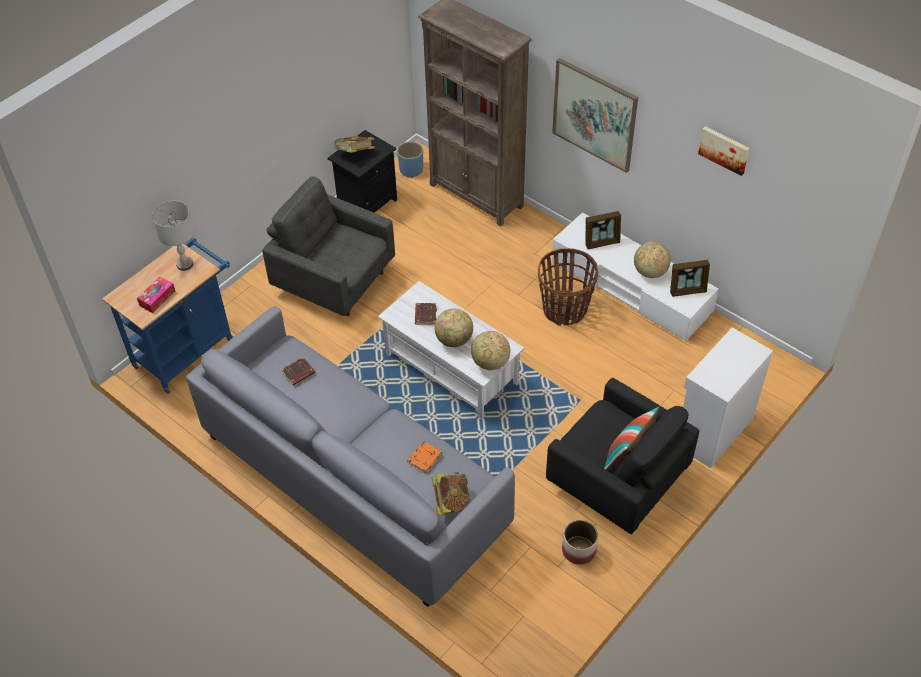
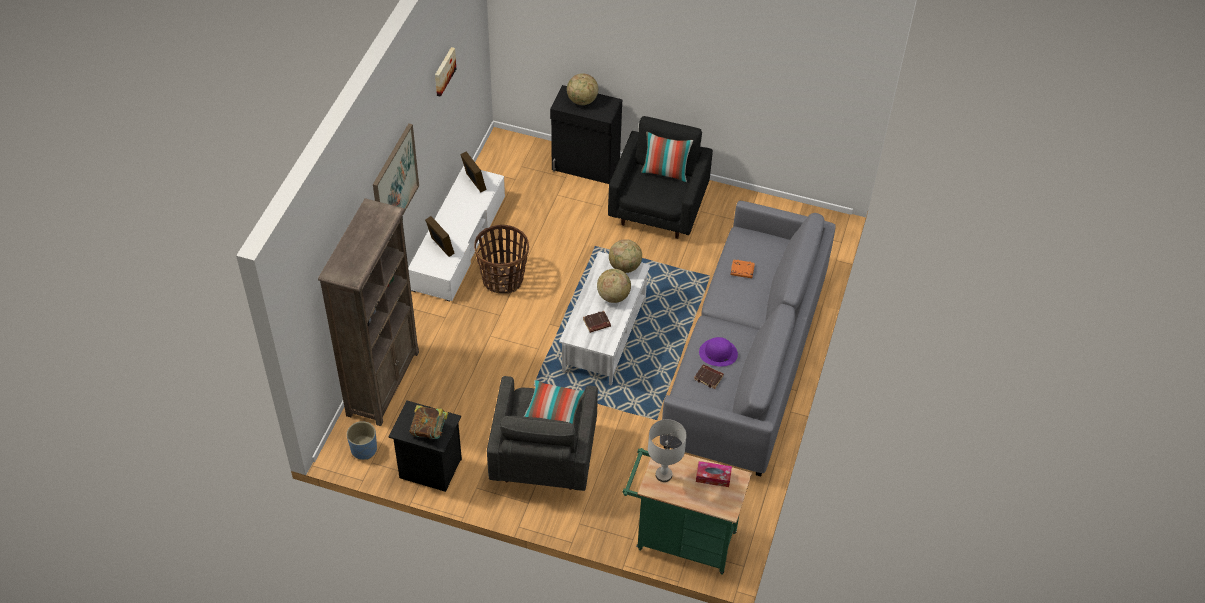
camera: 115 degrees left, 0 degrees up
blue cart [102,238,233,394] -> green cart [622,446,752,575]
book [431,472,471,515] -> none
planter [562,520,598,565] -> none
globe [634,242,671,278] -> globe moved to [567,73,598,105]
white cabinet [683,327,773,468] -> black cabinet [550,85,622,184]
none -> pillow [523,380,585,425]
none -> purple hat [699,337,738,366]

